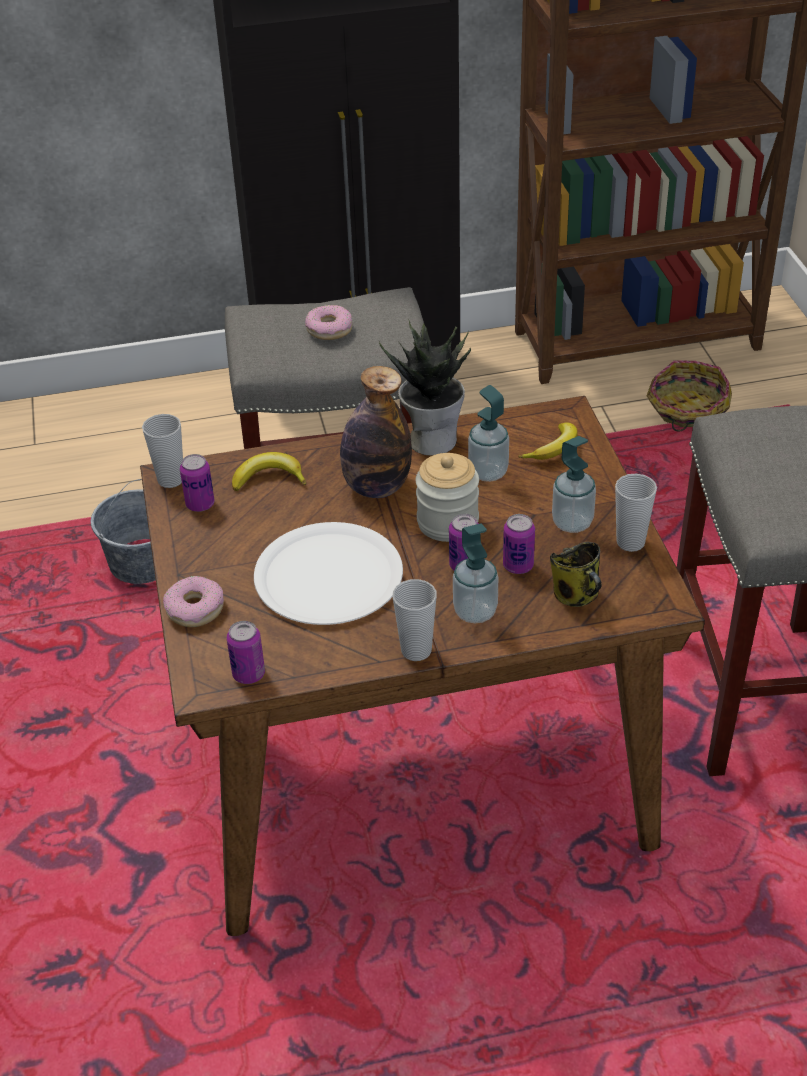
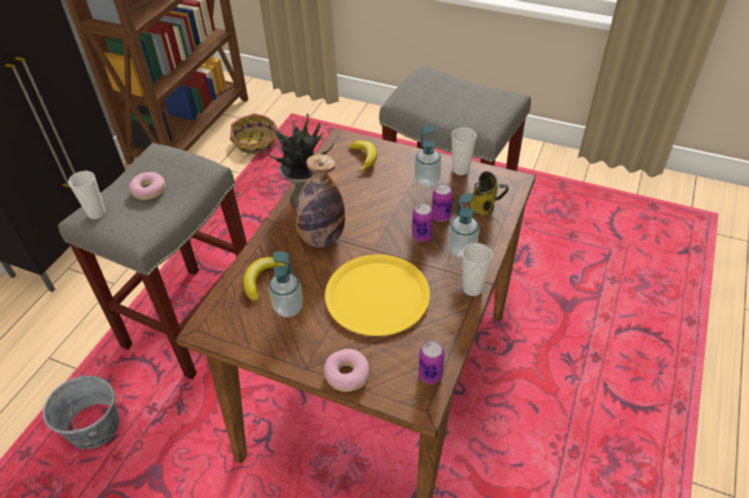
camera: 55 degrees left, 5 degrees up
cup [142,414,183,488] -> cup moved to [68,171,106,219]
can [180,454,215,512] -> none
white plate [254,522,403,625] -> yellow plate [325,254,430,336]
jar [416,453,479,542] -> none
soap dispenser [468,385,509,482] -> soap dispenser moved to [269,251,303,317]

